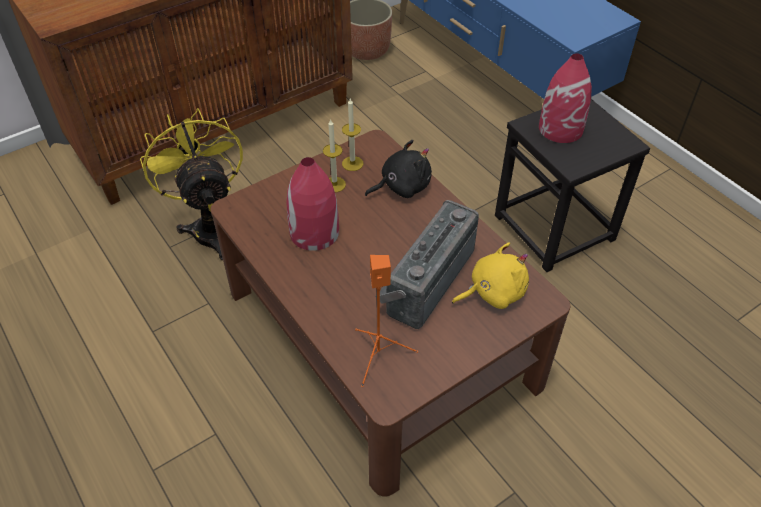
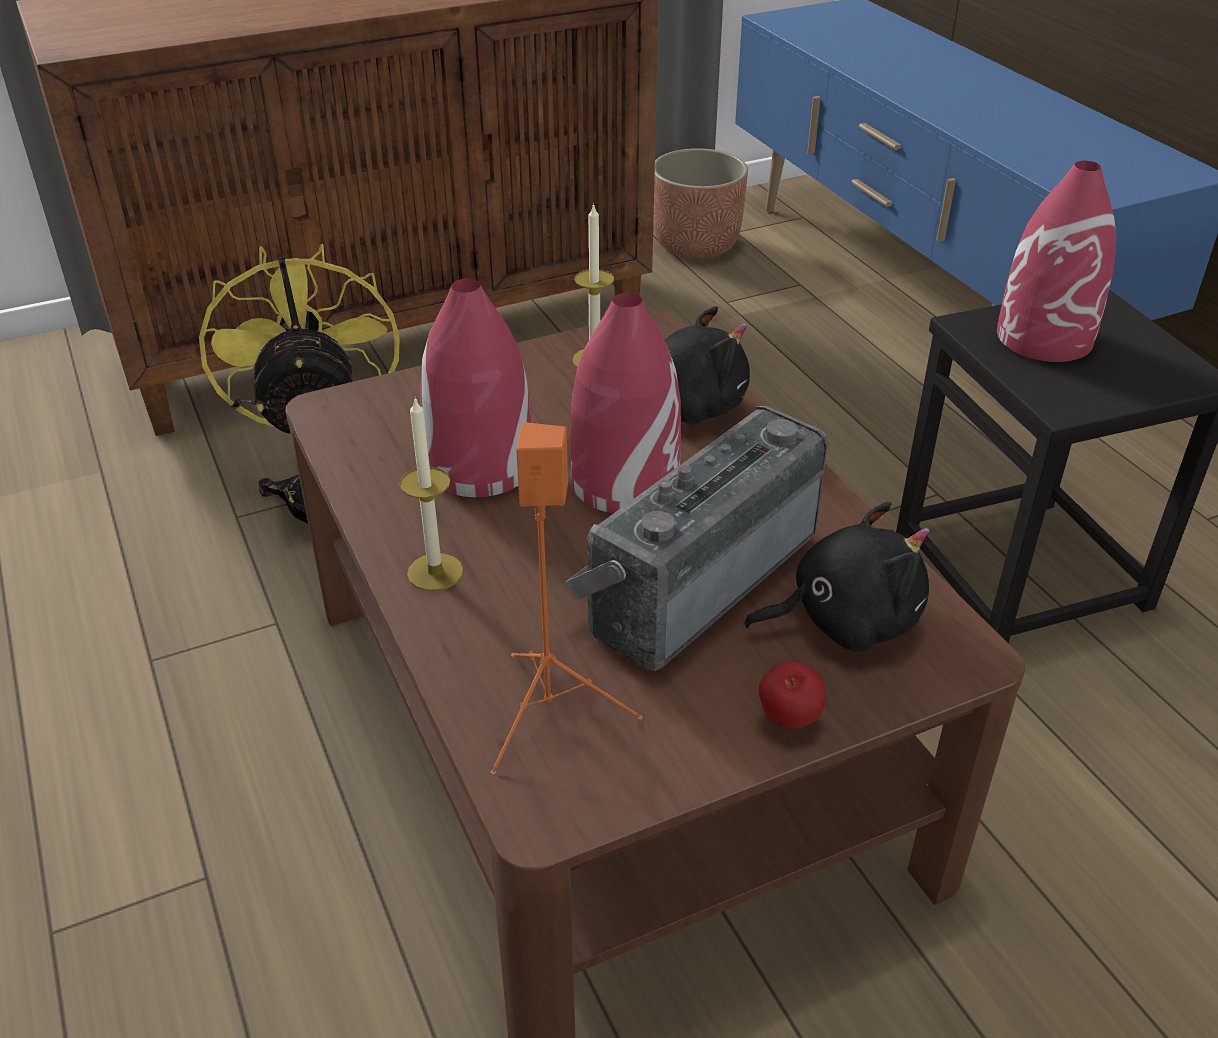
camera: 10 degrees right, 10 degrees down
candle [323,120,346,192] -> candle moved to [400,398,464,591]
yellow plush toy [452,242,529,309] -> black plush toy [743,502,929,652]
none -> red vase [570,293,681,513]
none -> apple [759,662,826,729]

